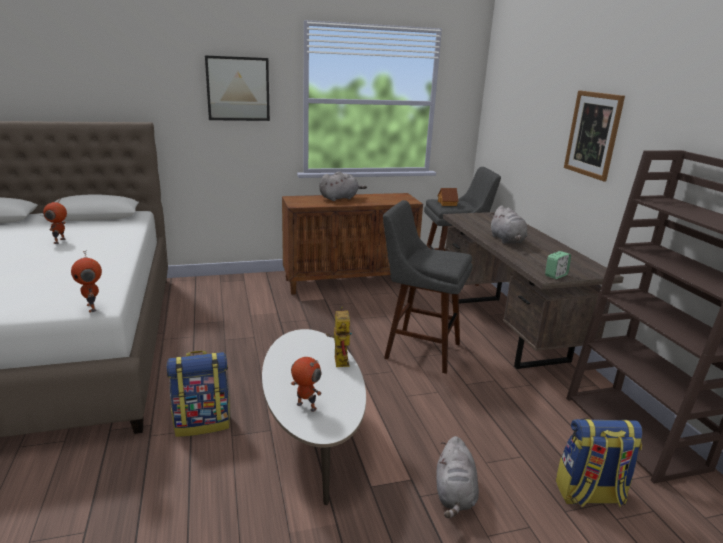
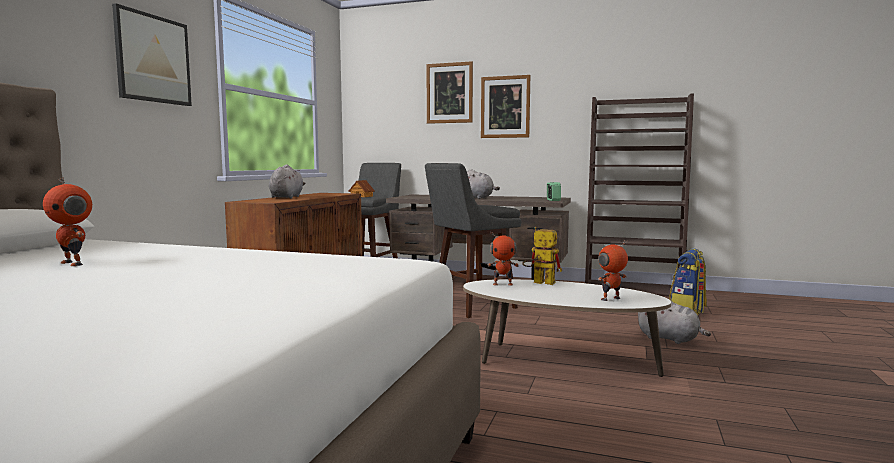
camera: 55 degrees left, 15 degrees down
toy robot [71,251,102,312] -> toy robot moved to [488,231,519,286]
backpack [166,351,230,437] -> none
none -> picture [427,61,473,124]

